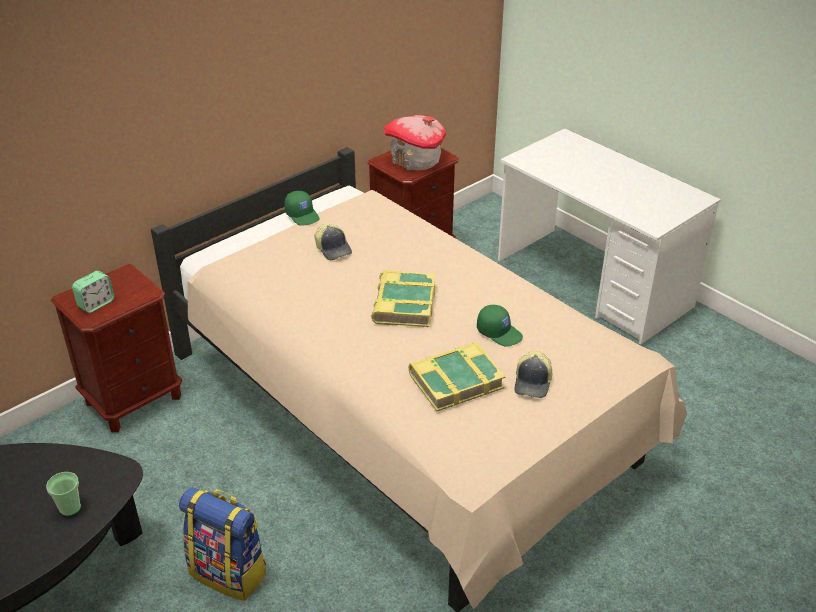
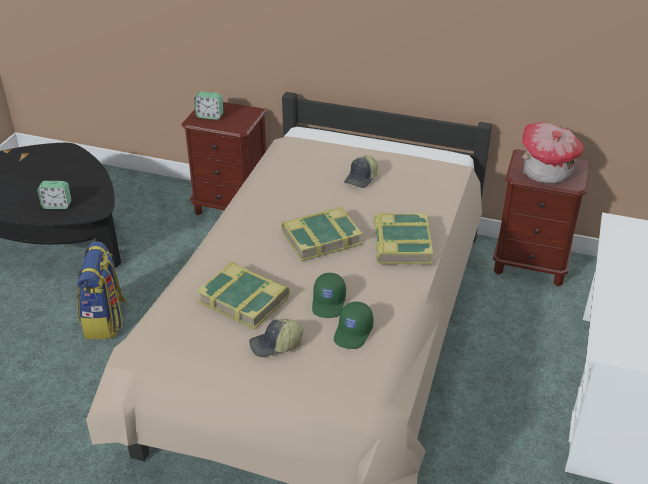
camera: 60 degrees right, 0 degrees up
cup [46,472,81,516] -> alarm clock [37,181,72,209]
green cap [284,191,320,226] -> green cap moved to [334,301,374,349]
none -> book [373,213,433,265]

